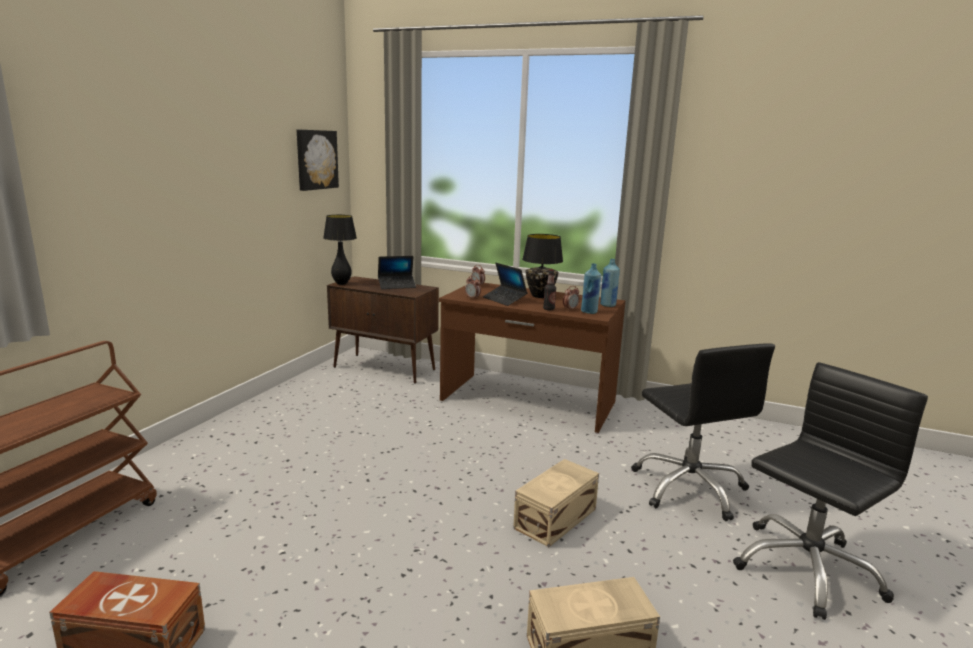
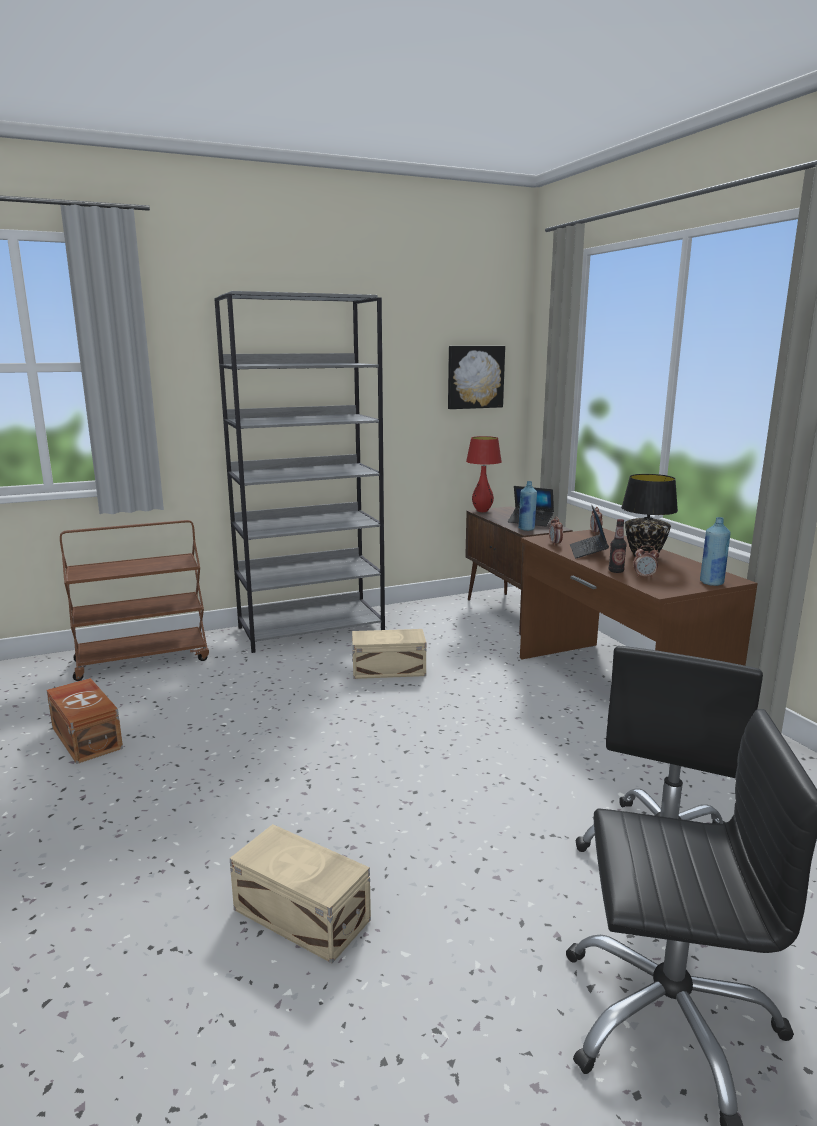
camera: 45 degrees right, 0 degrees up
black table lamp [323,215,357,285] -> red table lamp [466,436,502,512]
beige storage box [513,459,599,547] -> beige storage box moved to [352,629,426,679]
blue bottle [581,264,601,314] -> blue bottle moved to [518,481,537,531]
none -> grey bookcase [214,291,385,653]

